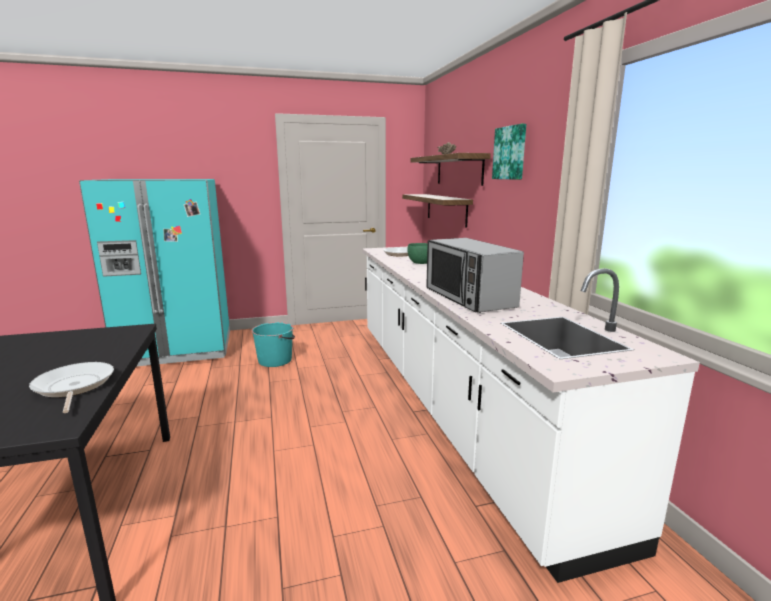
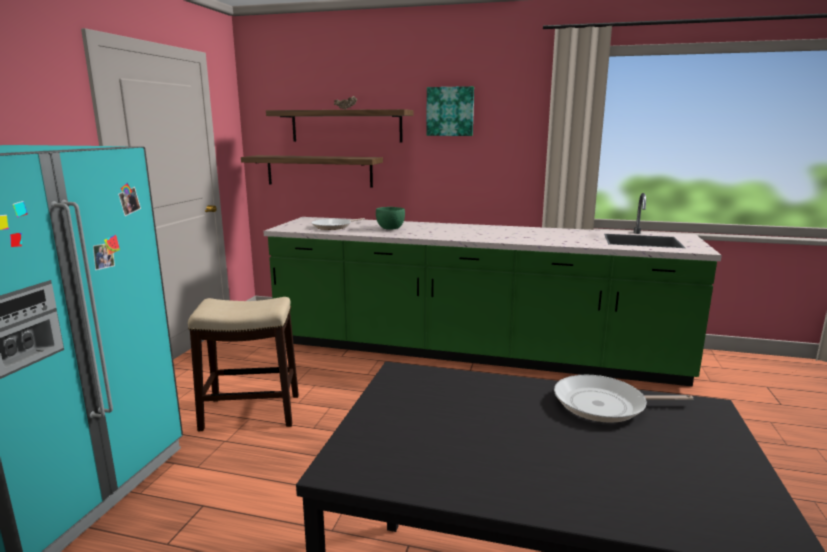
camera: 60 degrees left, 0 degrees up
turquoise bucket [252,322,295,367] -> stool [188,297,299,431]
white counter [362,247,700,583] -> green counter [263,193,722,387]
microwave [426,238,524,313] -> none

